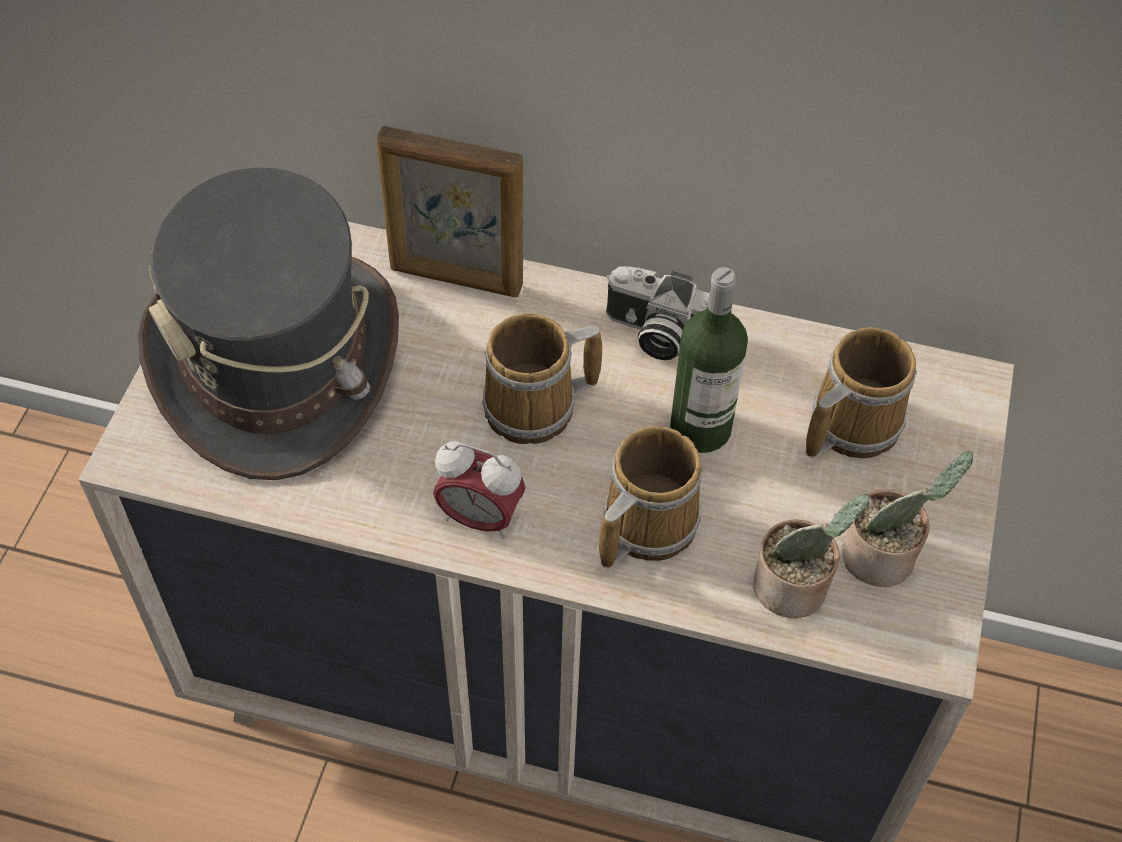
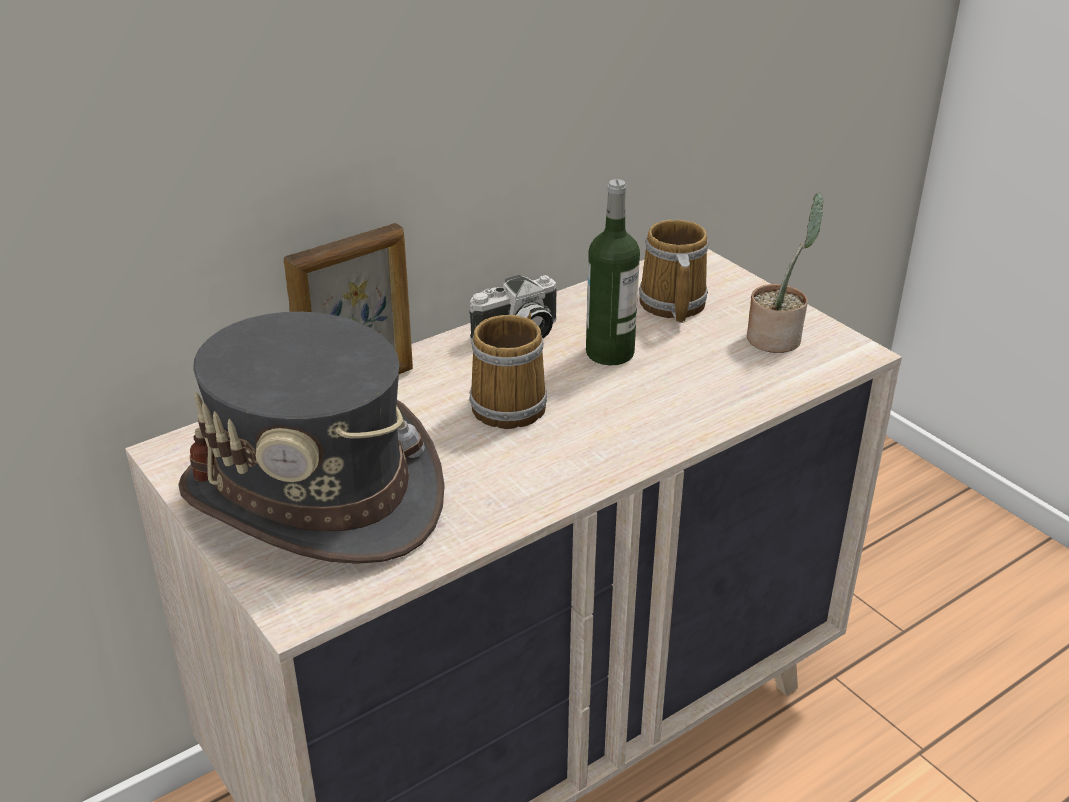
camera: 50 degrees left, 20 degrees down
alarm clock [433,441,526,539] -> none
mug [599,426,703,569] -> none
potted plant [753,493,870,618] -> none

